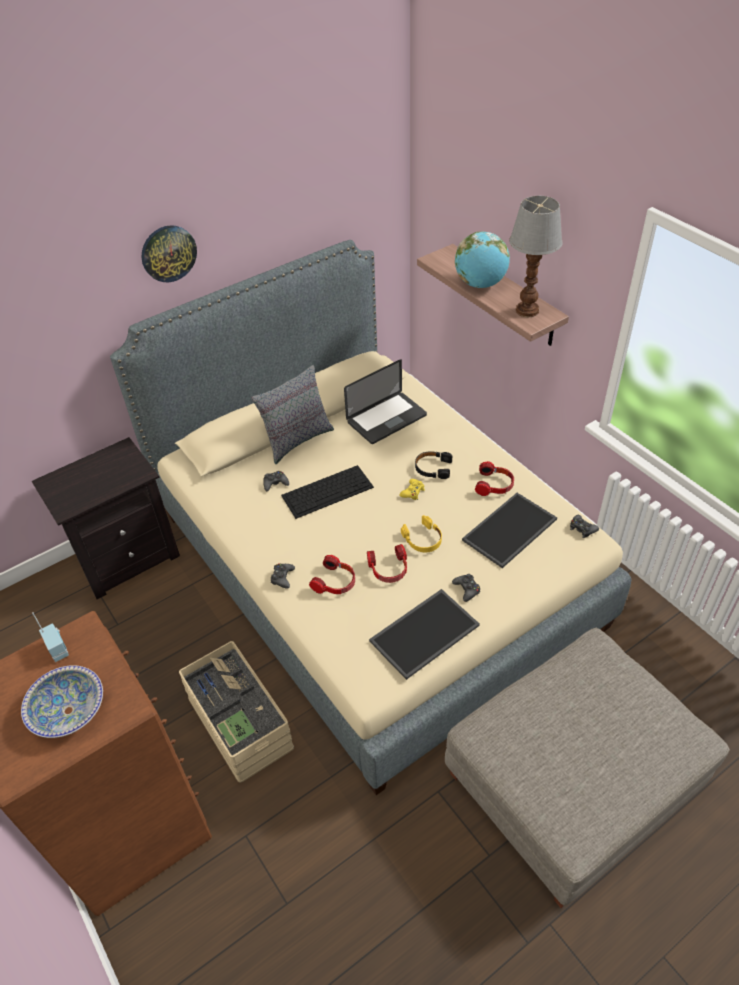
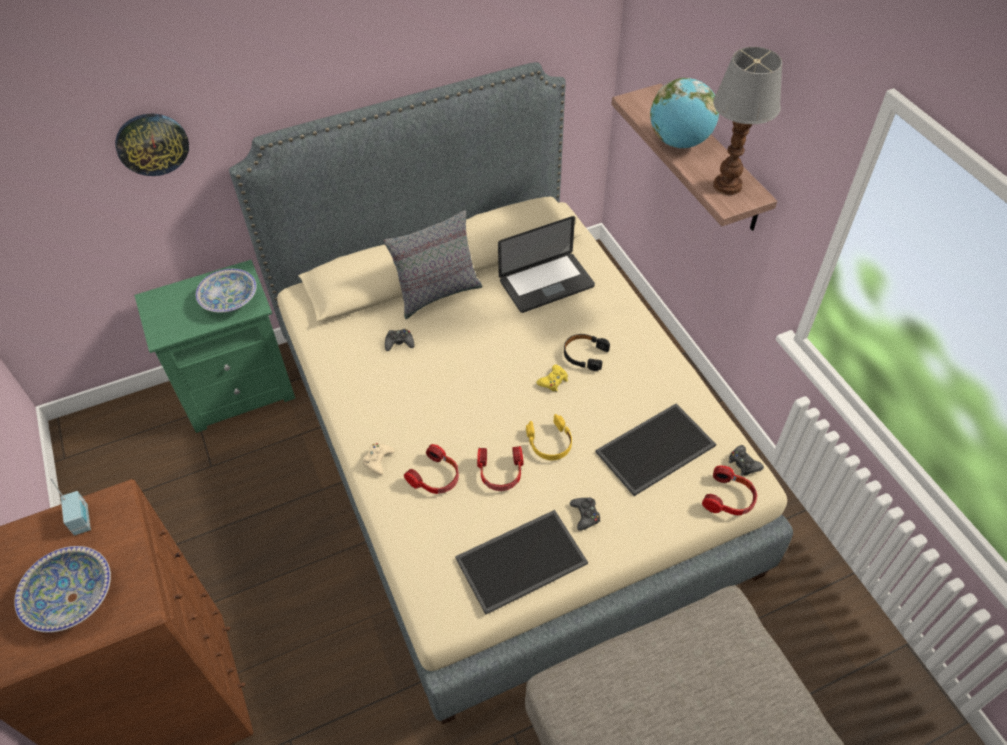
camera: 10 degrees right, 5 degrees up
black nightstand [32,437,180,599] -> green nightstand [134,260,296,433]
wall clock [141,225,197,282] -> wall clock moved to [115,114,189,176]
beige storage box [179,641,294,783] -> none
black game controller [271,563,295,589] -> beige game controller [363,443,395,475]
keyboard [281,465,374,519] -> none
headphones [475,461,514,496] -> headphones moved to [702,465,757,515]
none -> bowl [196,269,257,313]

